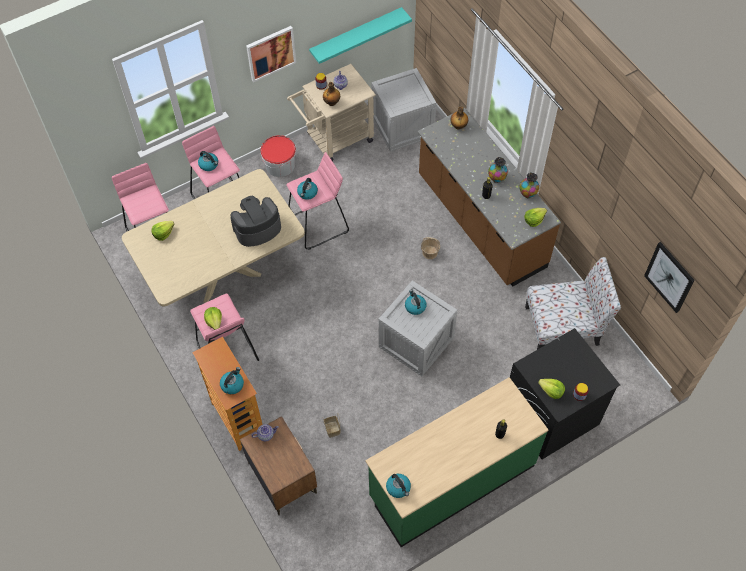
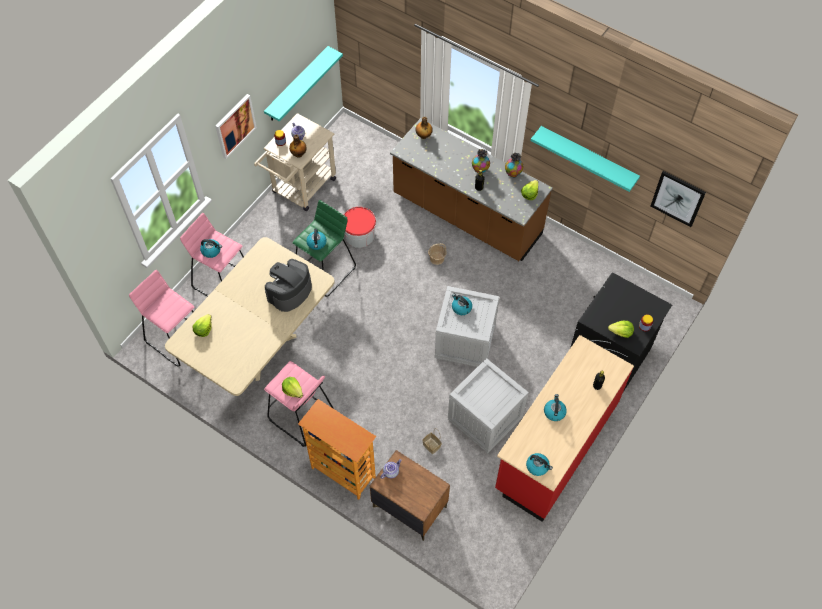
camera: 25 degrees left, 0 degrees up
kettle [220,367,244,394] -> kettle moved to [544,394,567,421]
bucket [261,135,296,177] -> bucket moved to [344,207,376,248]
pink stool [286,152,349,250] -> green stool [293,200,356,297]
green counter [365,377,548,547] -> red counter [495,335,634,522]
crate [371,68,436,152] -> crate moved to [448,358,529,453]
chair [525,257,621,350] -> none
none -> turquoise shelf [531,126,640,192]

